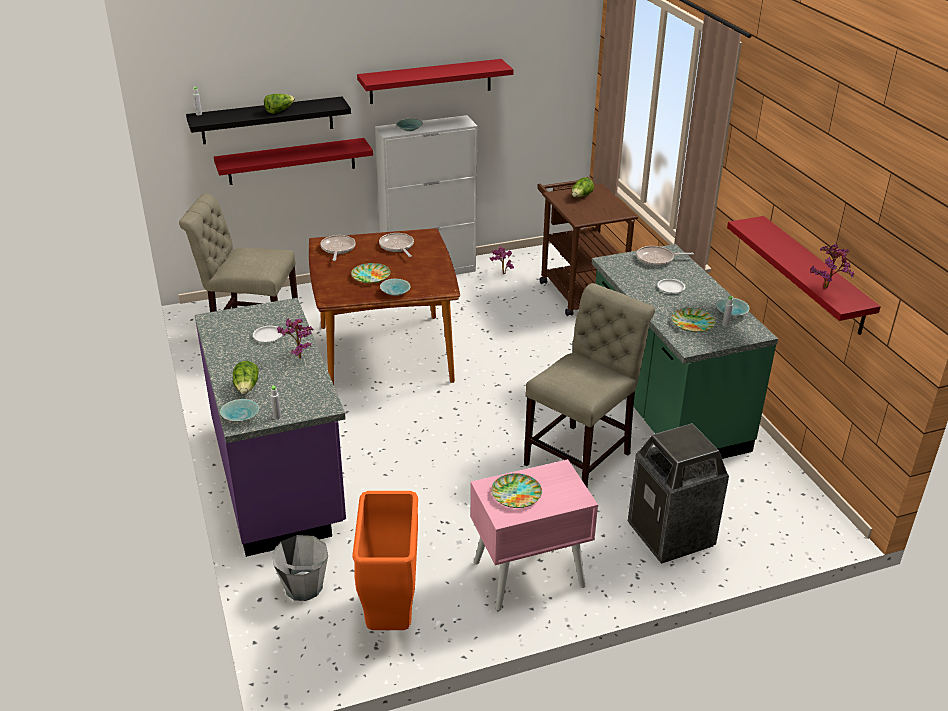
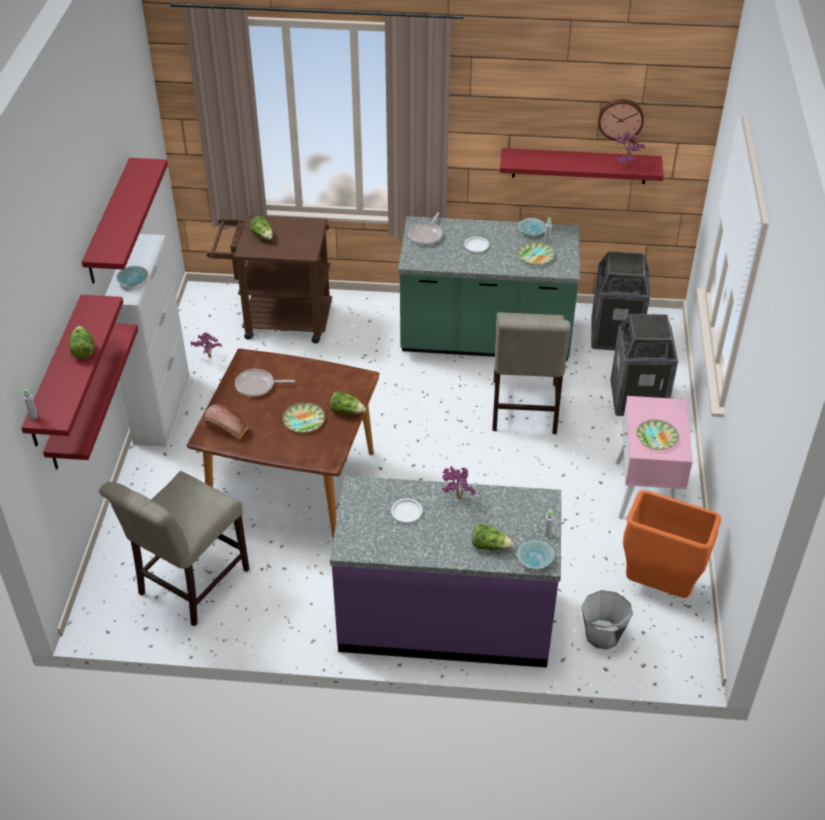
camera: 65 degrees left, 10 degrees up
black shelf [186,96,351,144] -> red shelf [21,295,123,447]
frying pan [320,235,356,261] -> bread [205,404,250,441]
turquoise bowl [380,279,411,296] -> lettuce [330,391,366,415]
beige chair [524,283,655,487] -> beige chair turned 150 degrees counterclockwise [492,312,571,434]
none -> trash can [591,251,650,350]
none -> wall clock [598,99,644,141]

